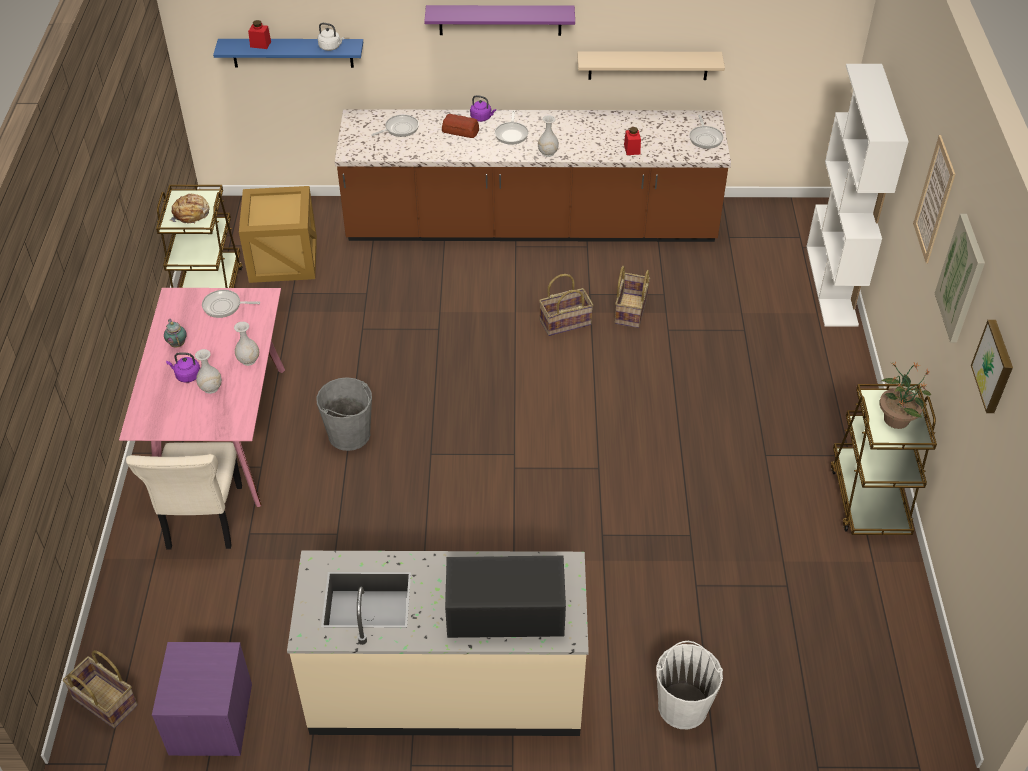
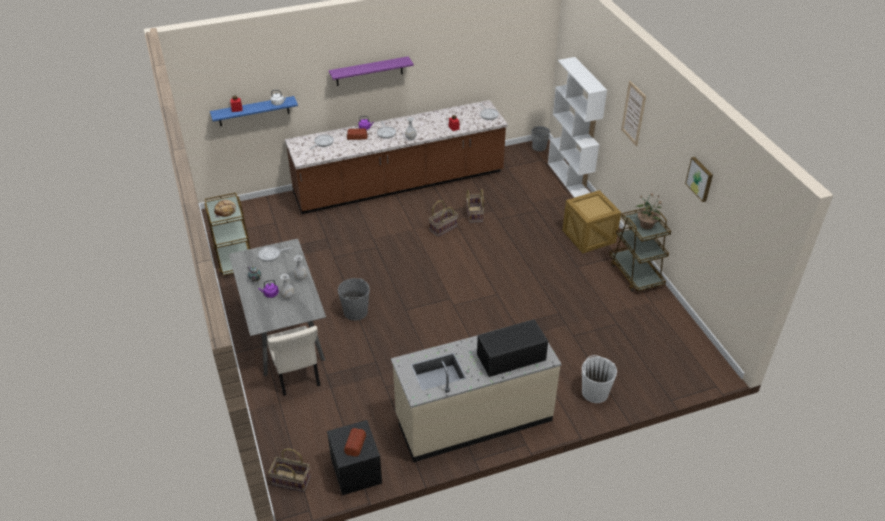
camera: 20 degrees left, 5 degrees down
pink dining table [119,288,285,507] -> grey dining table [229,239,326,376]
purple nightstand [152,642,252,756] -> black nightstand [327,420,382,495]
crate [239,186,317,283] -> crate moved to [562,190,621,254]
beige shelf [577,51,725,80] -> none
picture [935,214,985,343] -> none
none -> bread [344,428,366,457]
none -> grey bucket [531,126,550,151]

